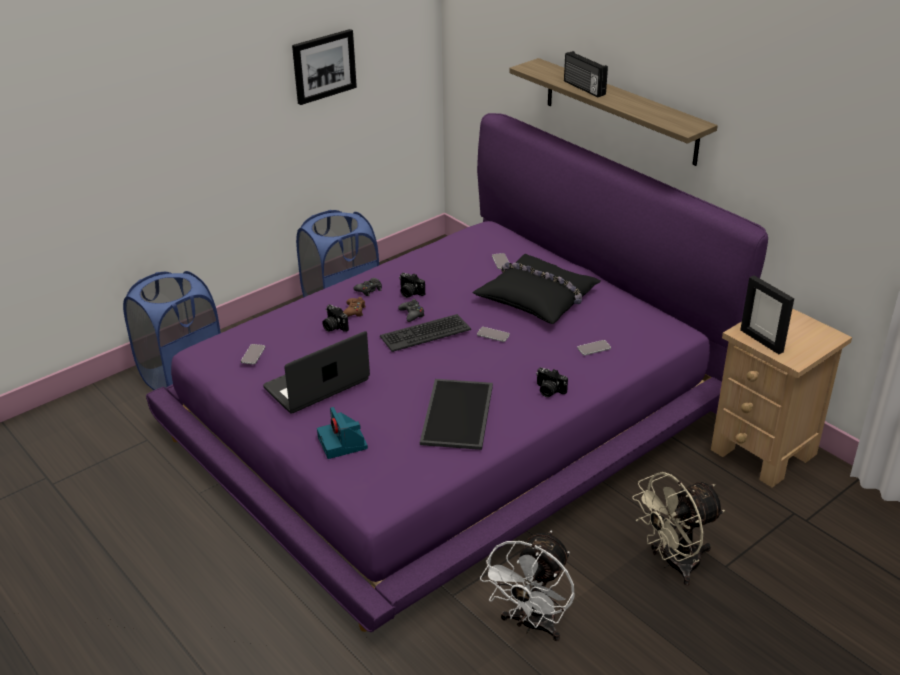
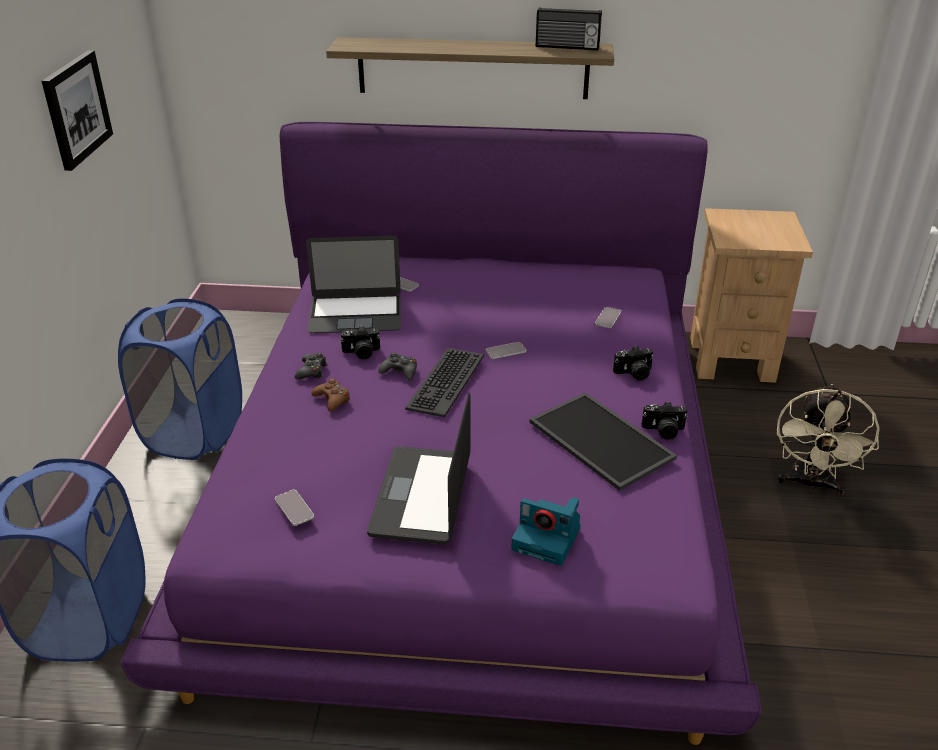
camera: 45 degrees left, 0 degrees up
camera [323,305,349,332] -> camera moved to [642,402,687,440]
black pillow [473,254,601,324] -> none
white fan [480,531,575,641] -> none
radio [564,51,608,97] -> radio moved to [536,7,602,50]
picture frame [740,275,794,354] -> none
none -> laptop [306,236,401,333]

